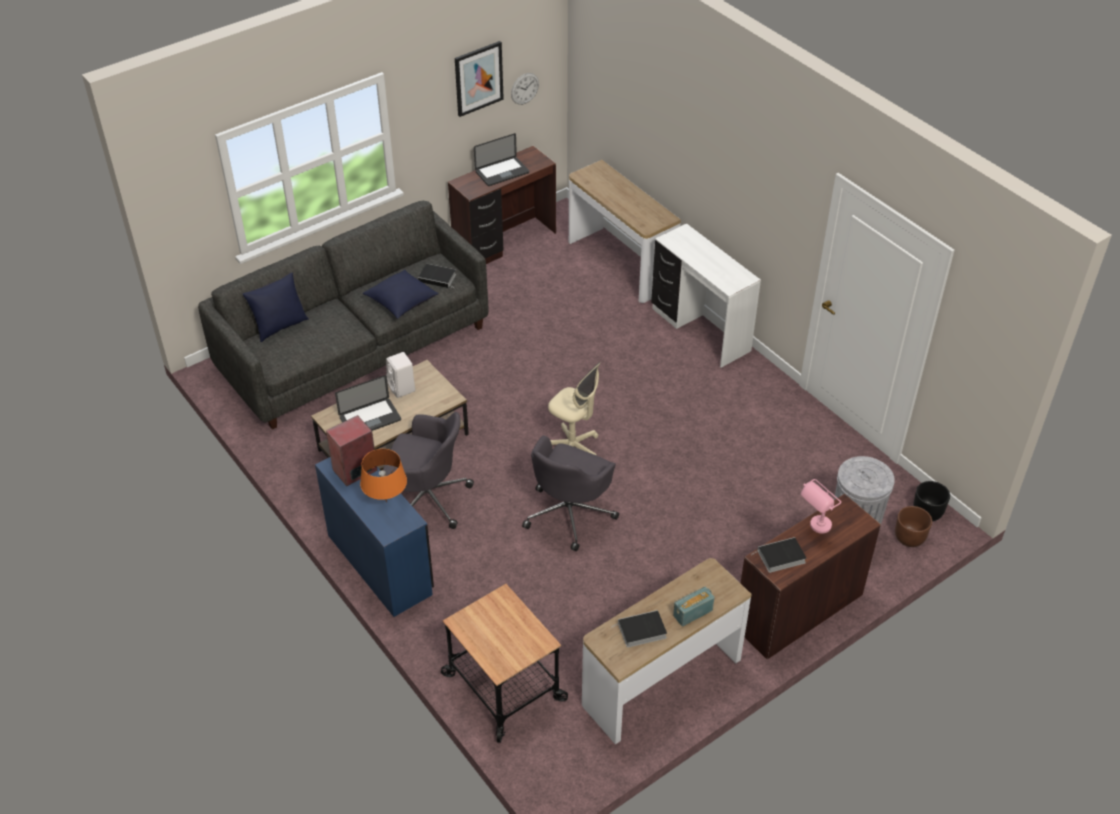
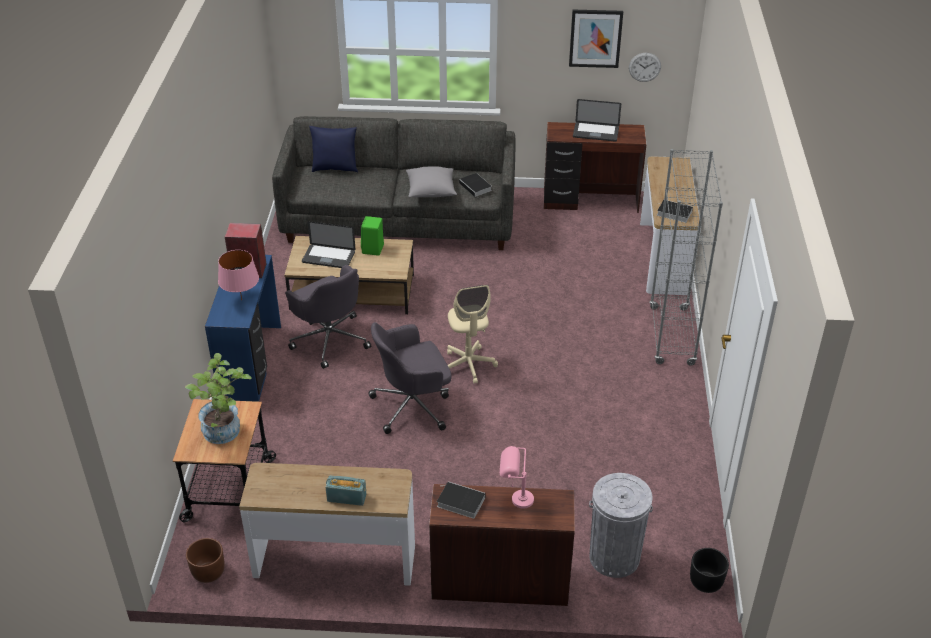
camera: 40 degrees right, 5 degrees down
orange table lamp [360,449,407,502] -> pink table lamp [218,250,259,300]
blue pillow [363,270,439,319] -> grey pillow [406,166,457,197]
white speaker [386,352,415,398] -> green speaker [361,216,384,256]
book [611,610,667,648] -> book moved to [657,200,693,223]
white desk [651,223,761,368] -> grey bookcase [649,149,723,366]
brown planter [895,506,932,547] -> brown planter moved to [186,538,225,583]
none -> potted plant [185,353,252,444]

